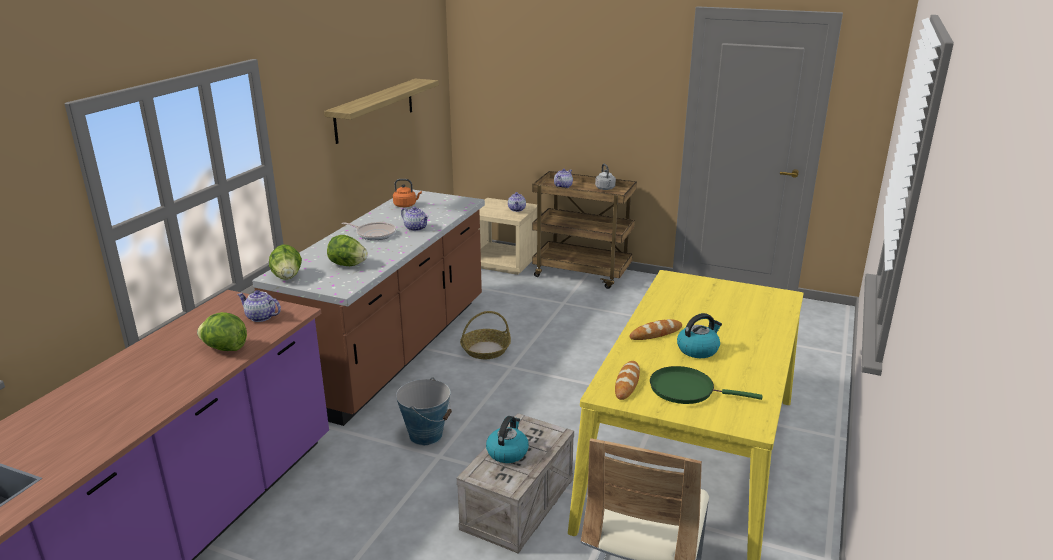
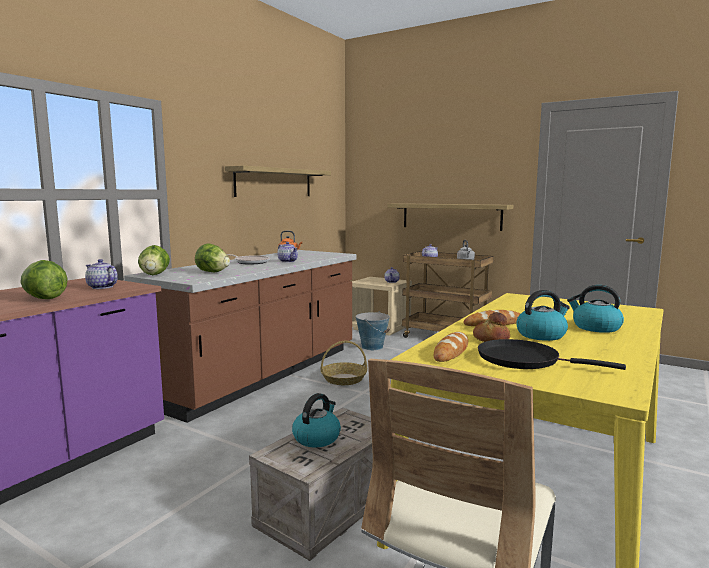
camera: 10 degrees right, 15 degrees down
bucket [396,377,452,445] -> bucket moved to [356,311,390,350]
green frying pan [650,366,762,404] -> black frying pan [478,339,626,370]
none -> shelf [387,203,513,231]
none -> bread [473,312,510,342]
none -> kettle [567,285,624,333]

